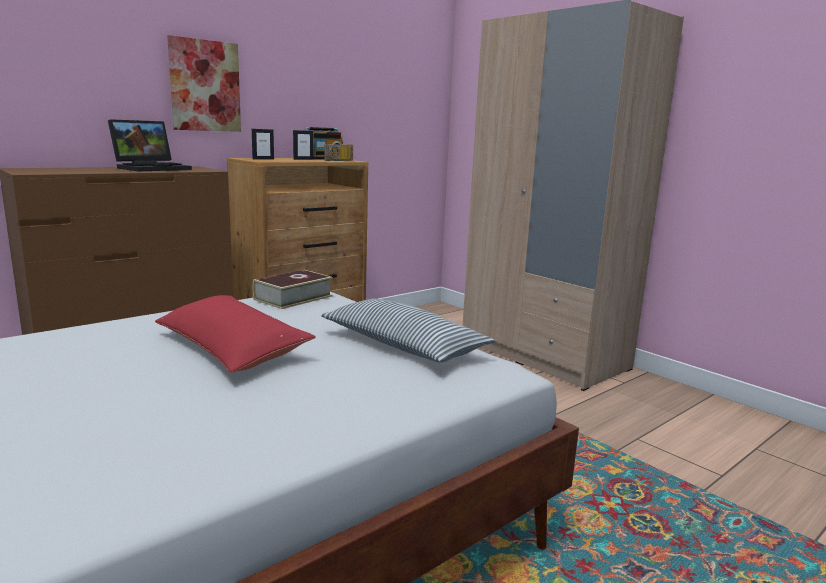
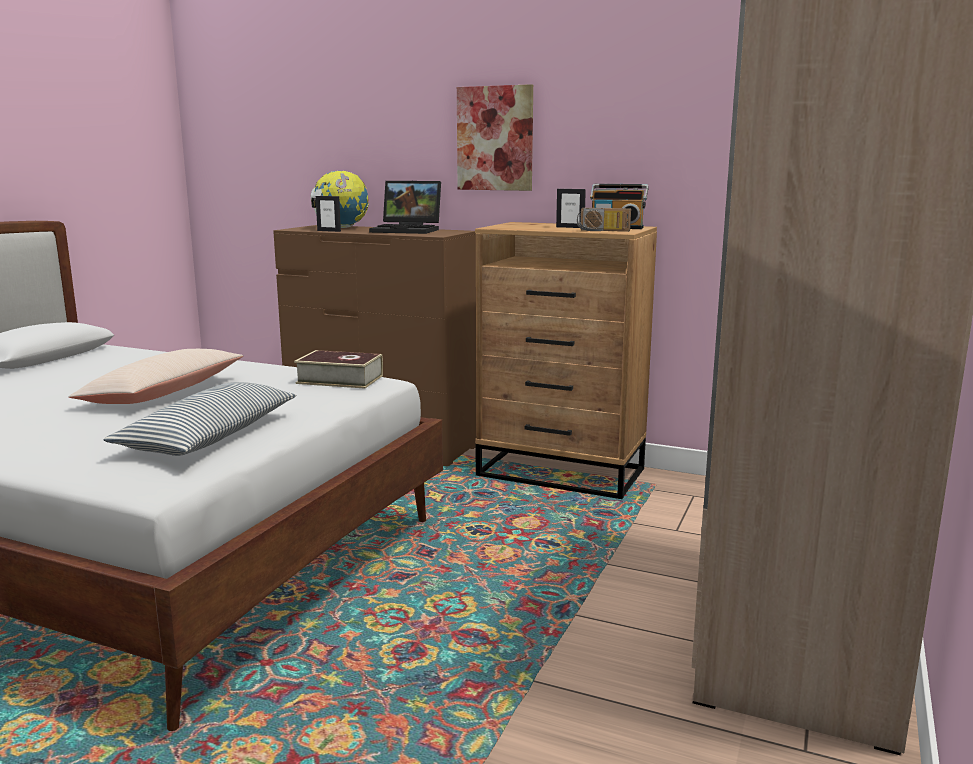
camera: 65 degrees right, 0 degrees up
red pillow [155,295,316,373] -> beige pillow [68,349,243,404]
picture frame [252,129,274,159] -> picture frame moved to [316,196,341,232]
none -> globe [311,171,369,228]

